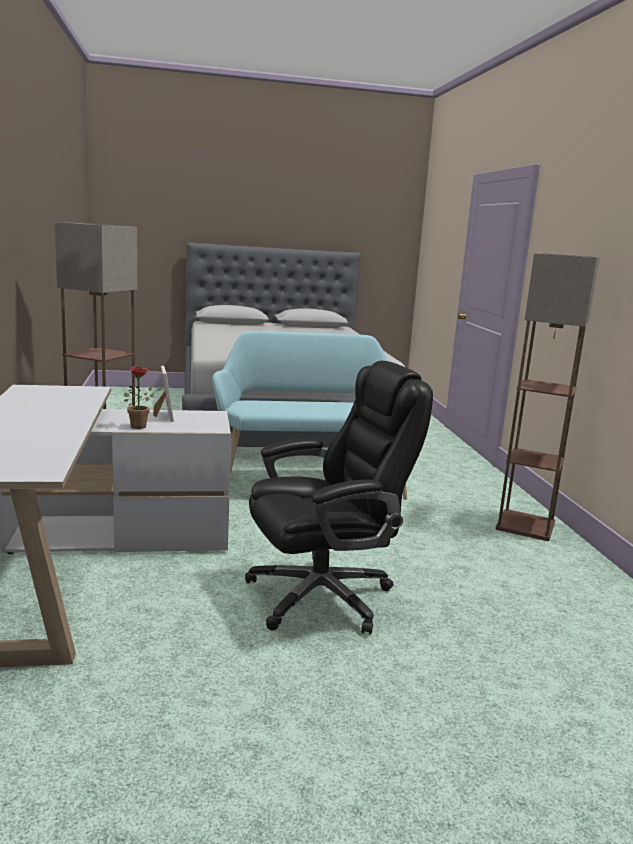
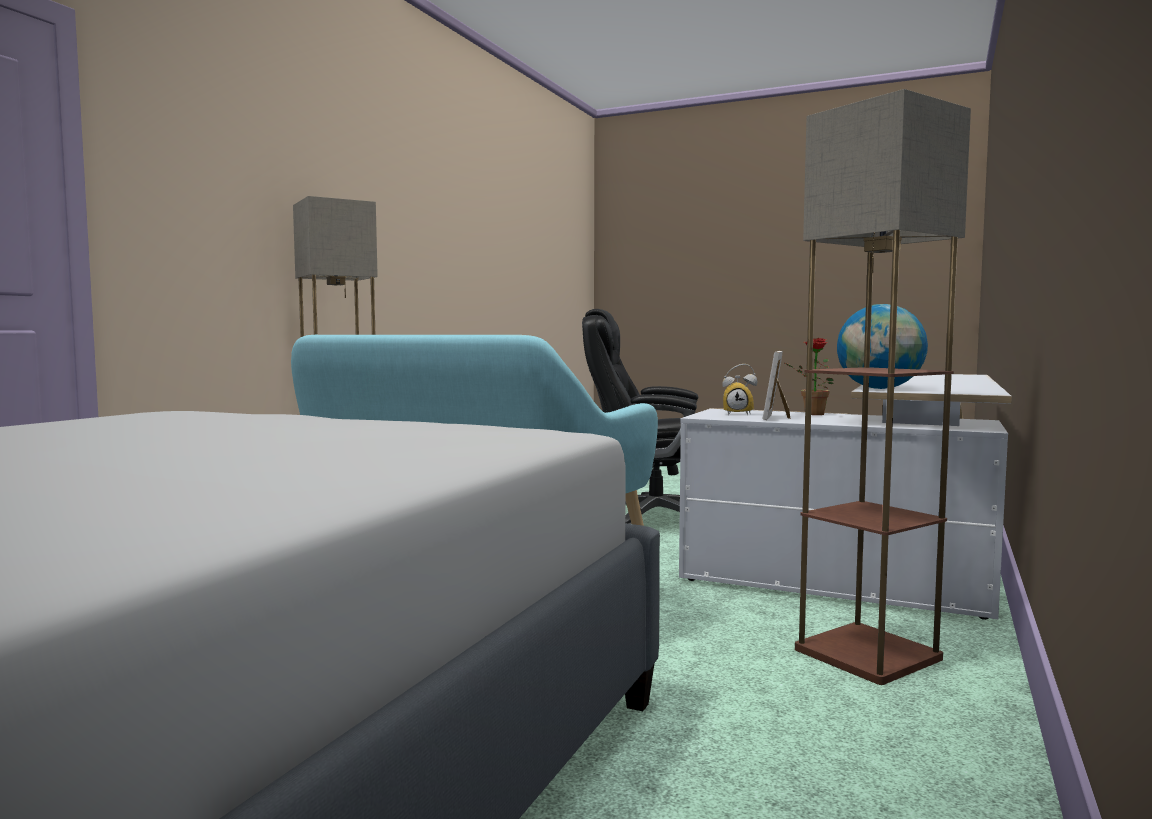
camera: 145 degrees left, 10 degrees down
none -> alarm clock [722,364,758,415]
none -> globe [837,304,928,389]

